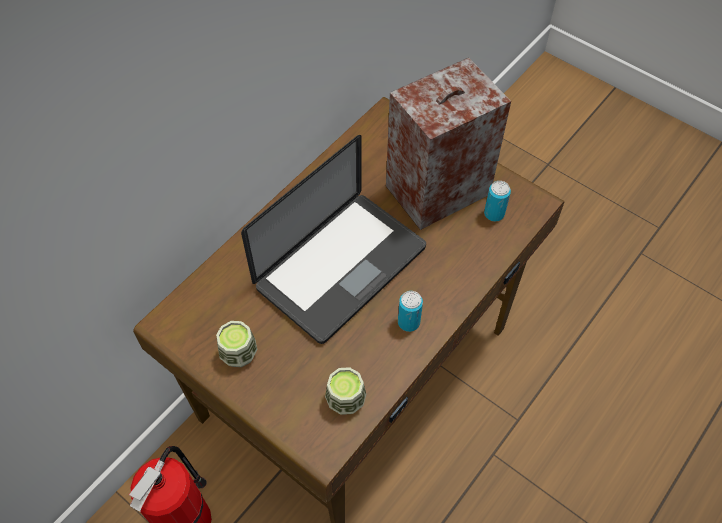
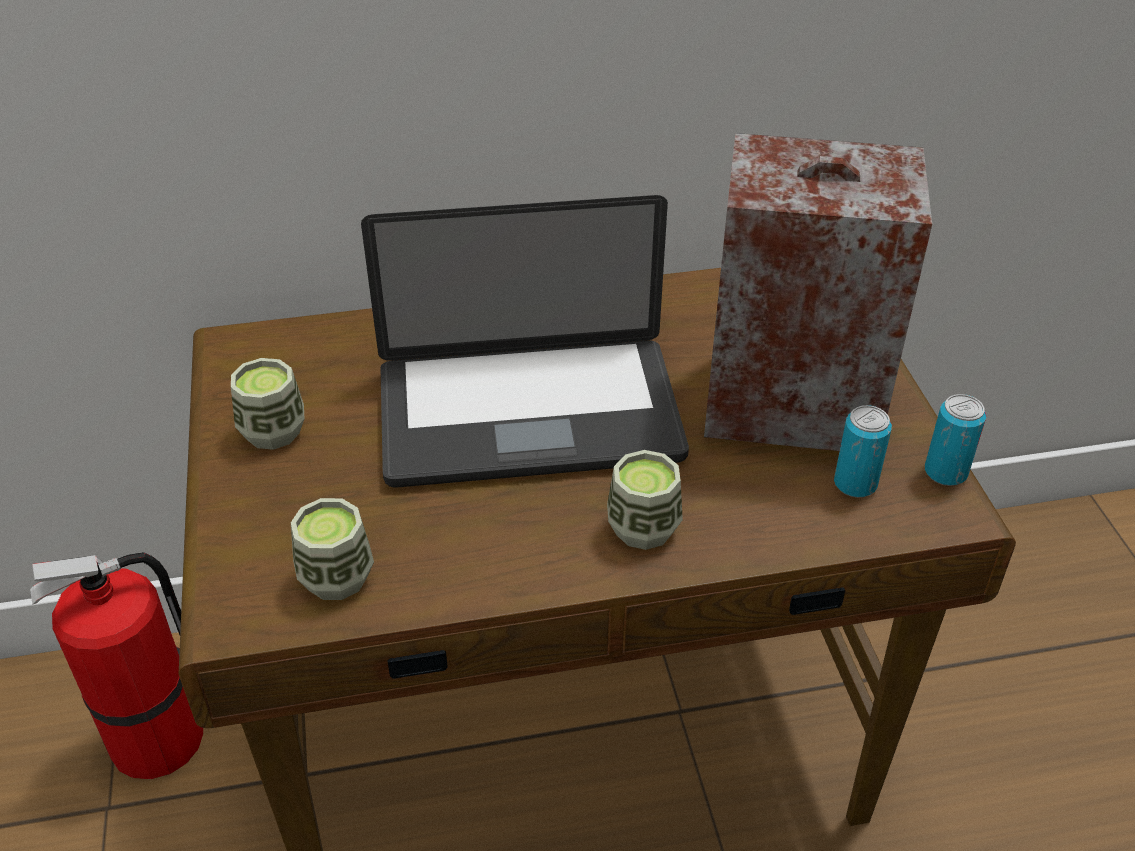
camera: 40 degrees right, 15 degrees down
can [398,291,423,332] -> can moved to [925,394,986,486]
none -> cup [607,450,683,550]

